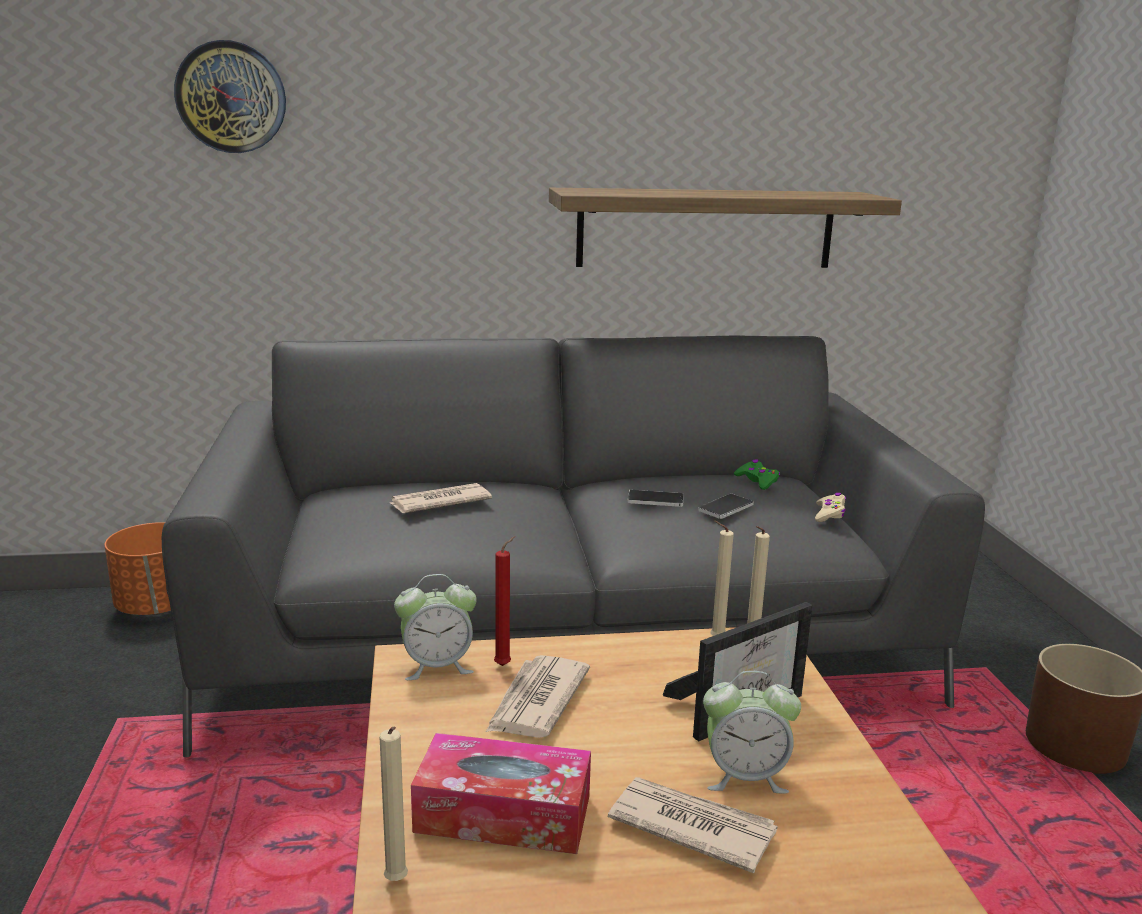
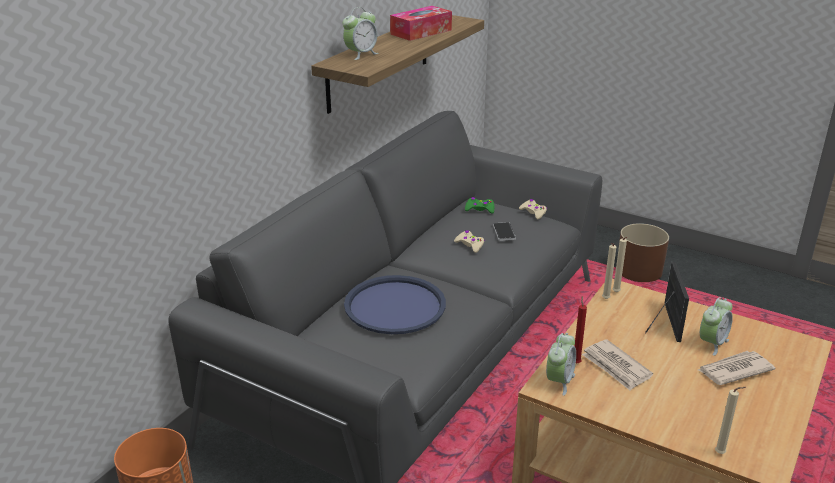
camera: 50 degrees left, 10 degrees up
wall clock [174,40,286,153] -> none
newspaper [390,483,492,513] -> blue tray [344,275,446,334]
tissue box [411,733,591,854] -> tissue box moved to [390,6,452,41]
phone [628,490,684,507] -> beige game controller [454,230,485,253]
none -> alarm clock [343,7,379,60]

